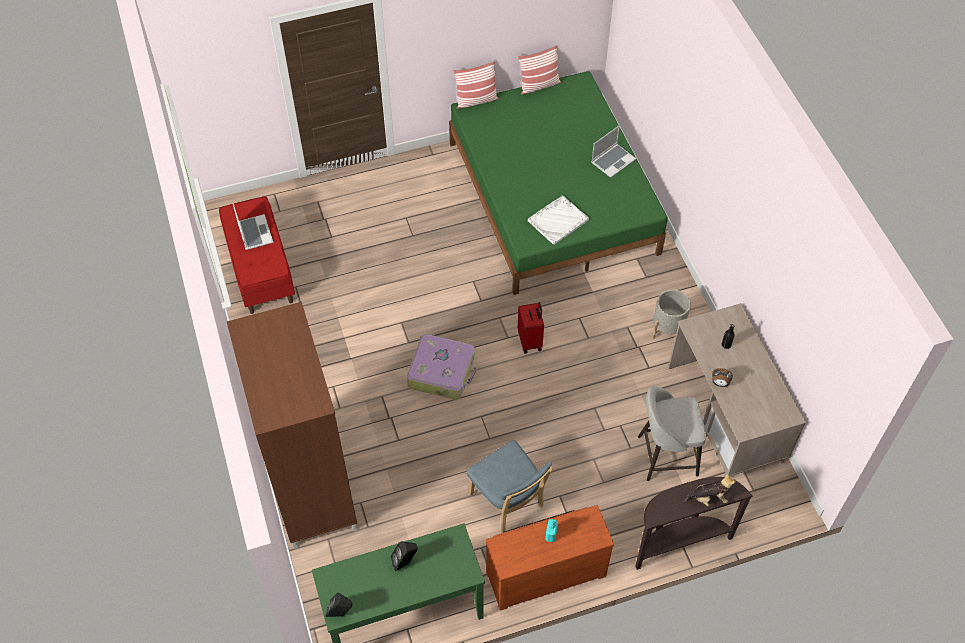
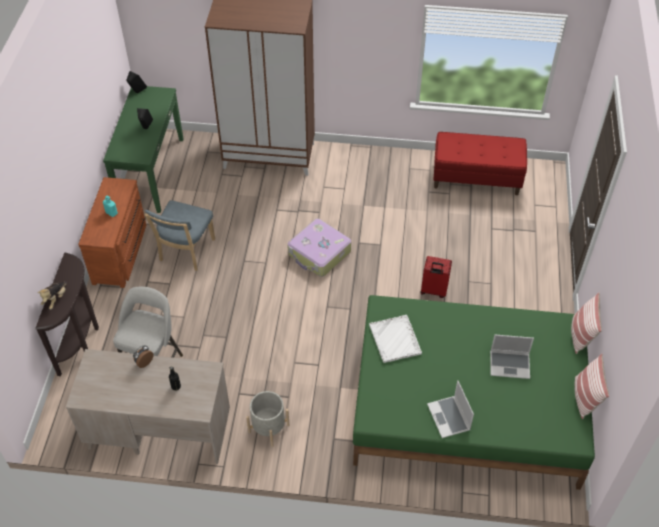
camera: 115 degrees right, 5 degrees down
laptop [233,204,274,250] -> laptop moved to [490,335,534,379]
blue chair [467,440,553,533] -> blue chair turned 60 degrees counterclockwise [145,200,215,271]
red suitcase [518,302,544,353] -> red suitcase moved to [420,256,452,298]

